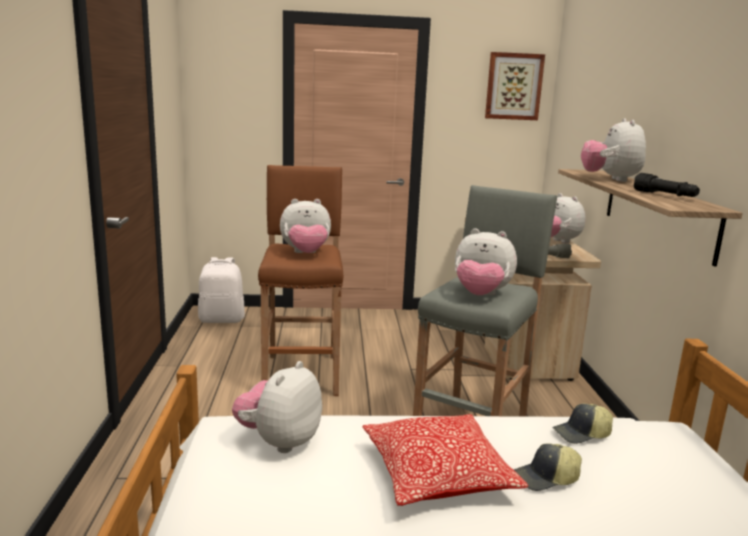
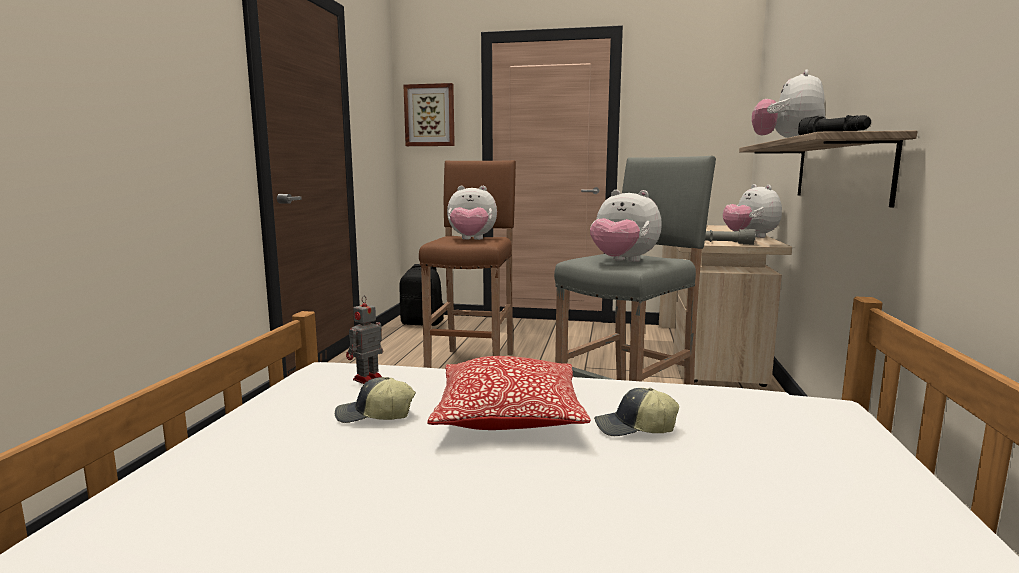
camera: 15 degrees right, 5 degrees down
white backpack [198,257,245,323] -> black backpack [399,264,443,326]
plush toy [232,361,322,453] -> toy robot [346,296,383,384]
picture [485,52,545,120] -> picture moved to [403,83,455,146]
cap [552,404,613,444] -> cap moved to [335,377,416,423]

